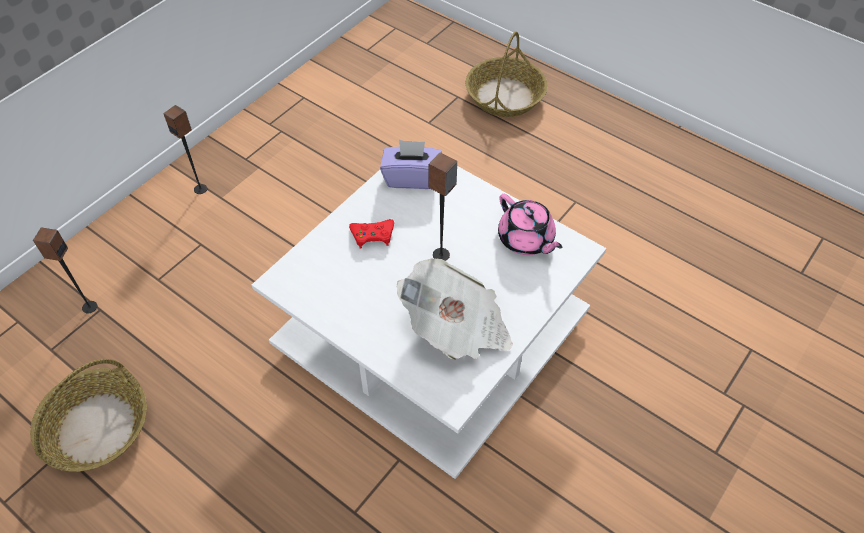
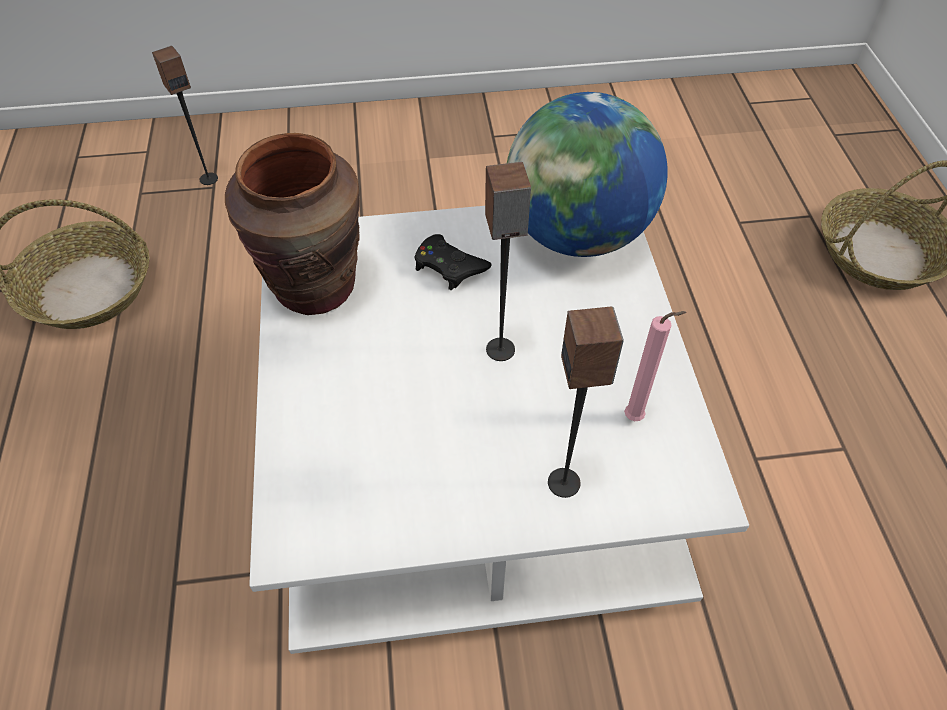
camera: 45 degrees right, 0 degrees up
speaker [163,105,207,194] -> speaker moved to [548,307,624,498]
red game controller [349,219,394,249] -> black game controller [415,234,492,290]
purple tissue box [380,140,442,189] -> globe [507,92,668,257]
newspaper [397,258,513,360] -> none
pink teapot [498,194,563,255] -> pink candle [624,311,687,421]
none -> brown vase [225,133,360,315]

